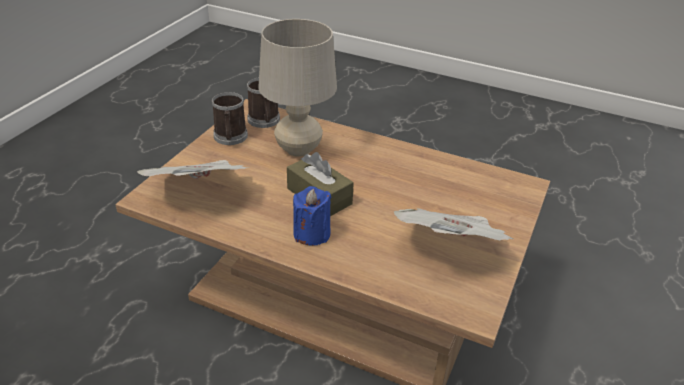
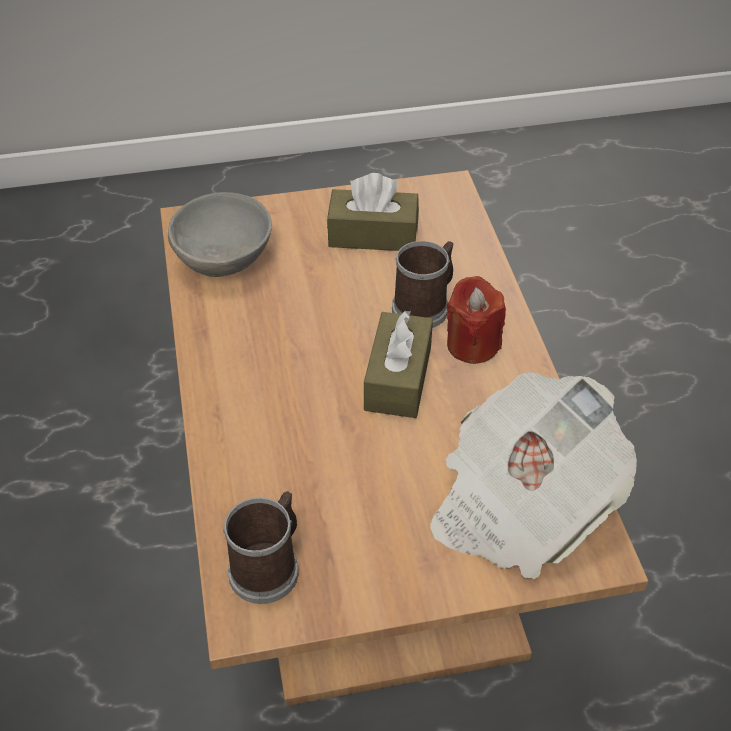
camera: 125 degrees left, 10 degrees up
mug [211,92,248,145] -> mug moved to [392,241,453,328]
beige table lamp [259,19,337,157] -> none
blue candle [293,186,331,246] -> red candle [446,276,506,364]
newspaper [394,208,513,240] -> brown tissue box [327,173,419,251]
none -> grey bowl [168,192,272,277]

